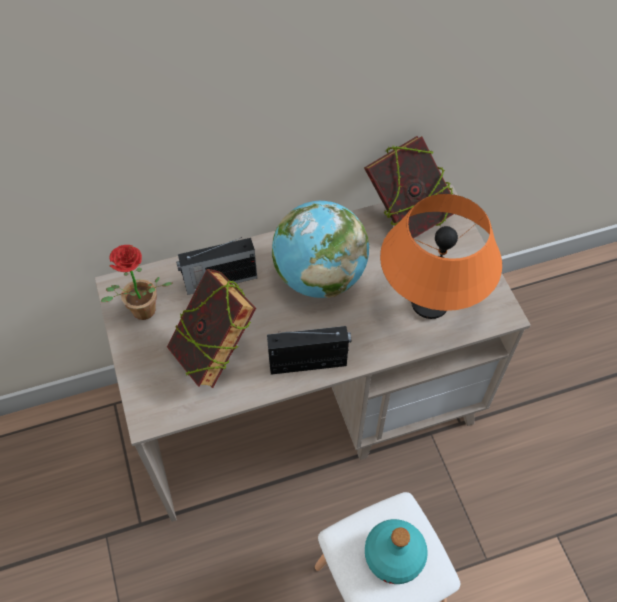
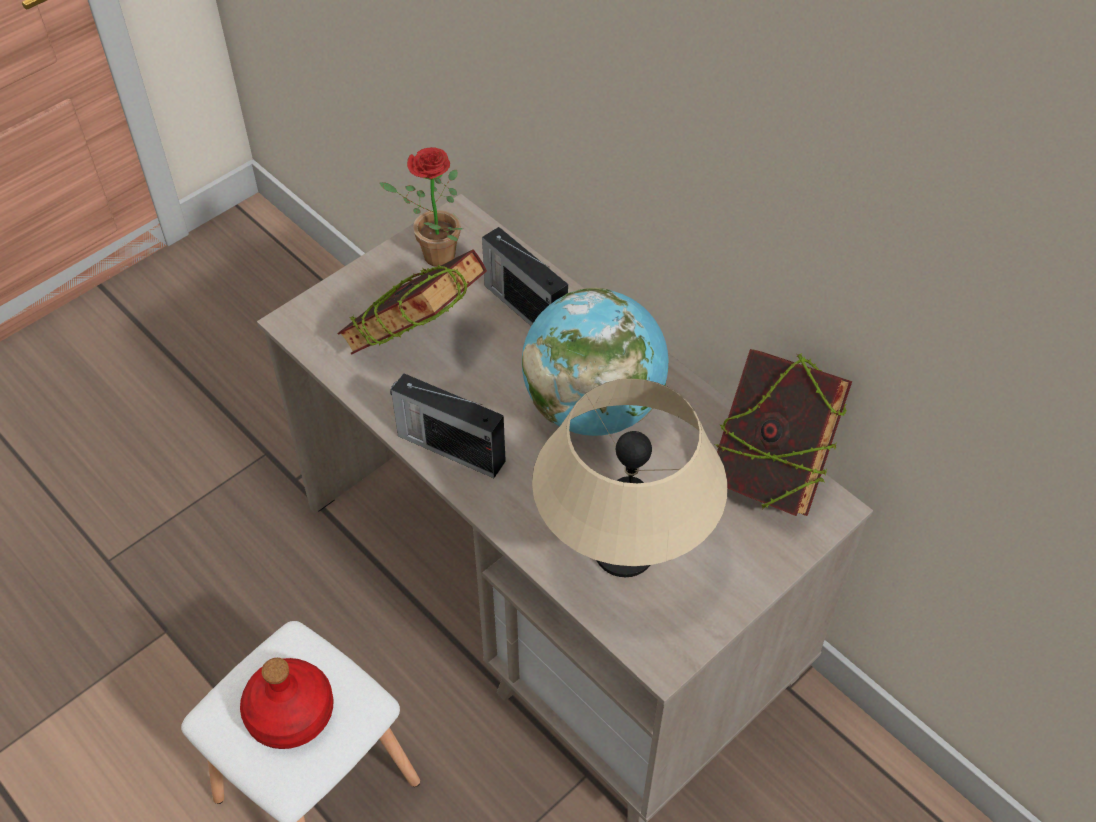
camera: 65 degrees right, 5 degrees down
radio [267,326,351,375] -> radio turned 150 degrees clockwise [390,373,506,478]
turquoise bottle [365,519,428,584] -> red bottle [240,658,333,749]
orange table lamp [380,194,502,319] -> beige table lamp [532,379,727,577]

